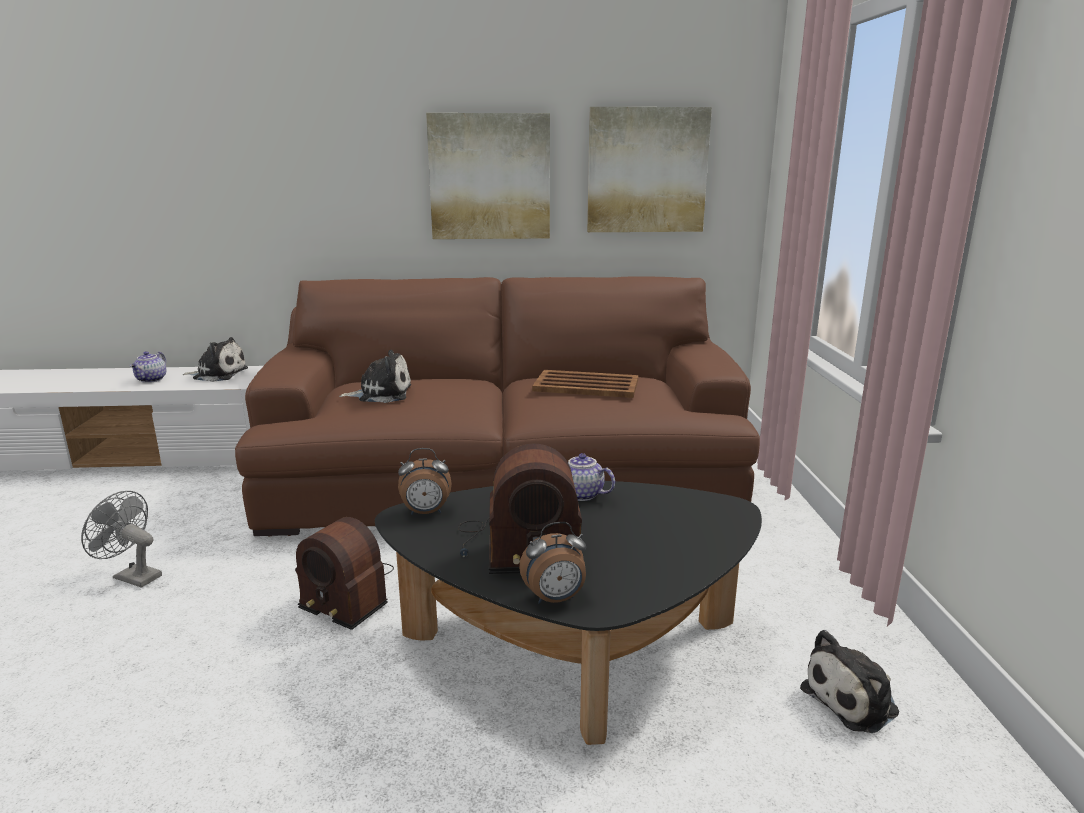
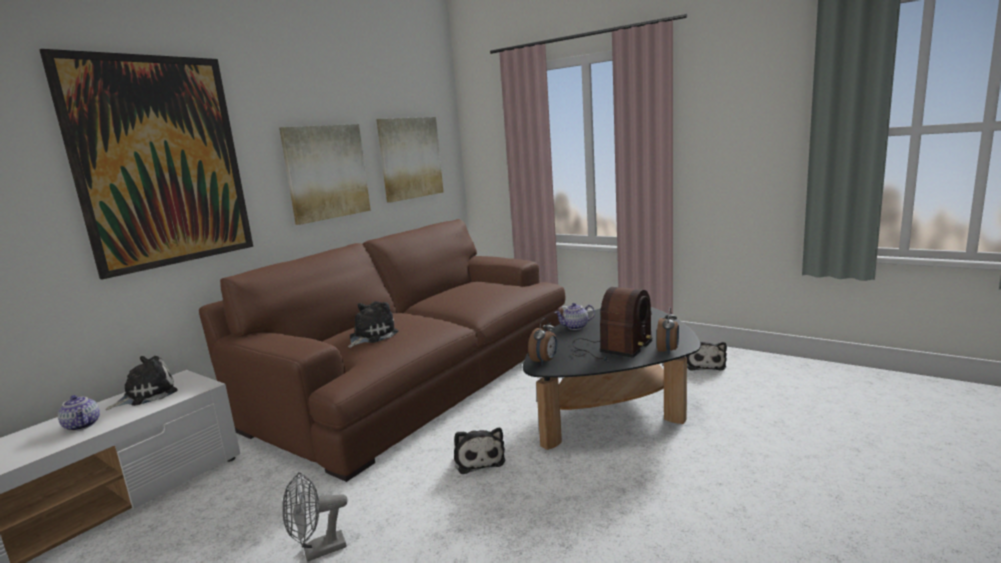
camera: 50 degrees left, 5 degrees down
radio [295,517,394,630] -> plush toy [454,428,506,474]
brown tray [532,370,639,398] -> none
none -> picture [39,49,253,279]

